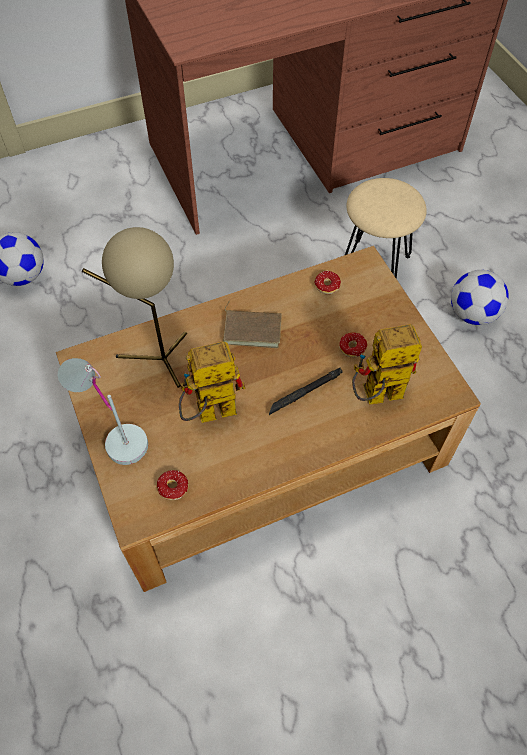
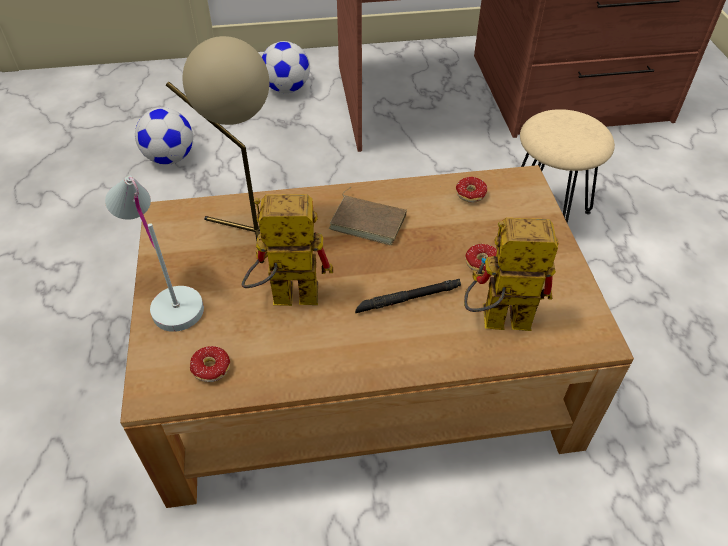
camera: 15 degrees right, 10 degrees down
football [451,270,509,325] -> football moved to [262,41,310,93]

